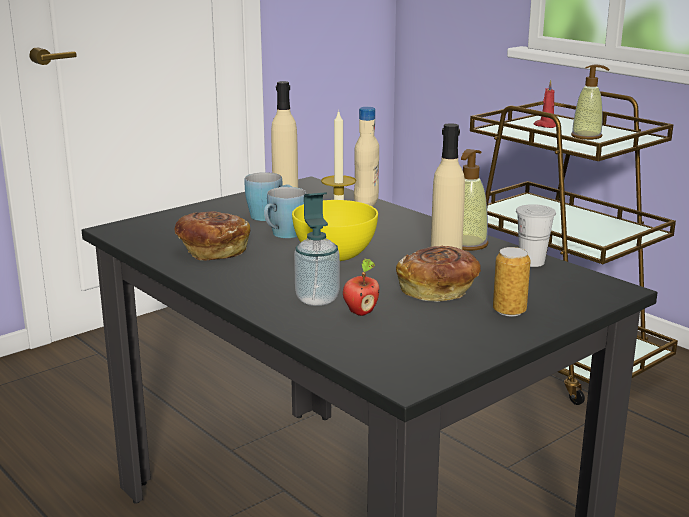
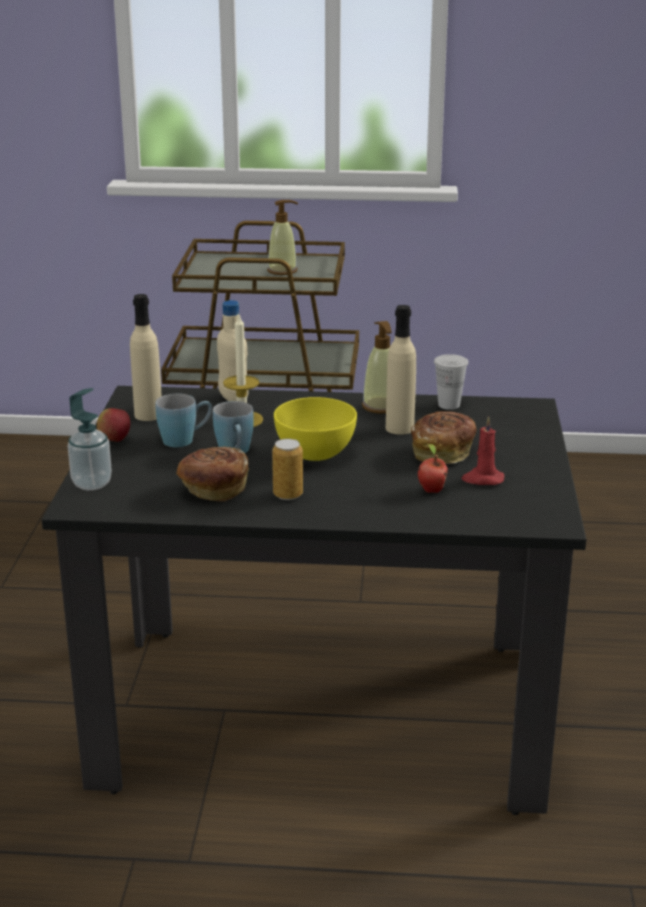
camera: 45 degrees left, 5 degrees up
soap dispenser [294,192,340,306] -> soap dispenser moved to [68,388,112,490]
can [493,247,531,316] -> can moved to [272,439,303,500]
red candle [534,80,556,128] -> red candle moved to [461,416,505,485]
none -> apple [97,408,130,442]

